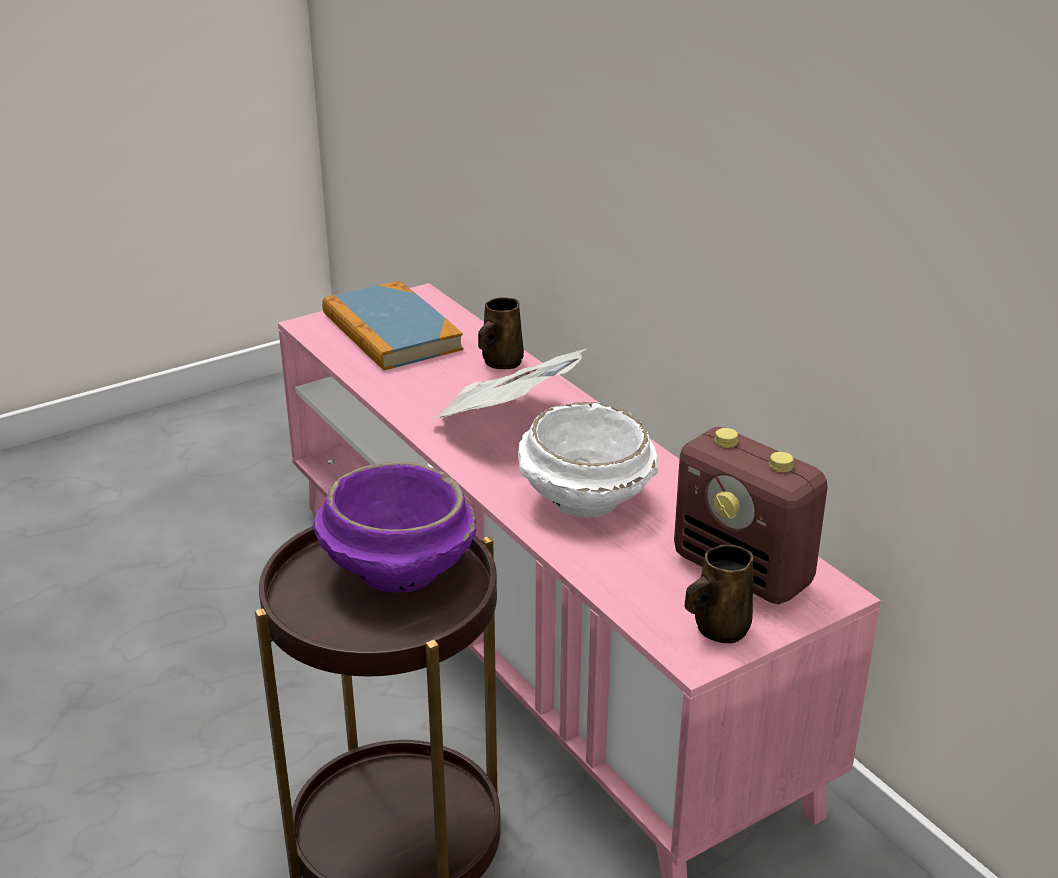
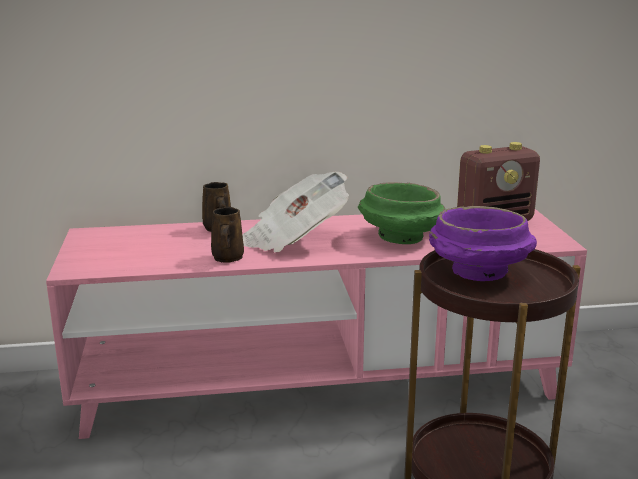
camera: 65 degrees left, 10 degrees down
book [322,281,463,371] -> none
white bowl [518,402,658,518] -> green bowl [358,182,445,244]
brown mug [685,545,754,643] -> brown mug moved to [211,207,244,262]

